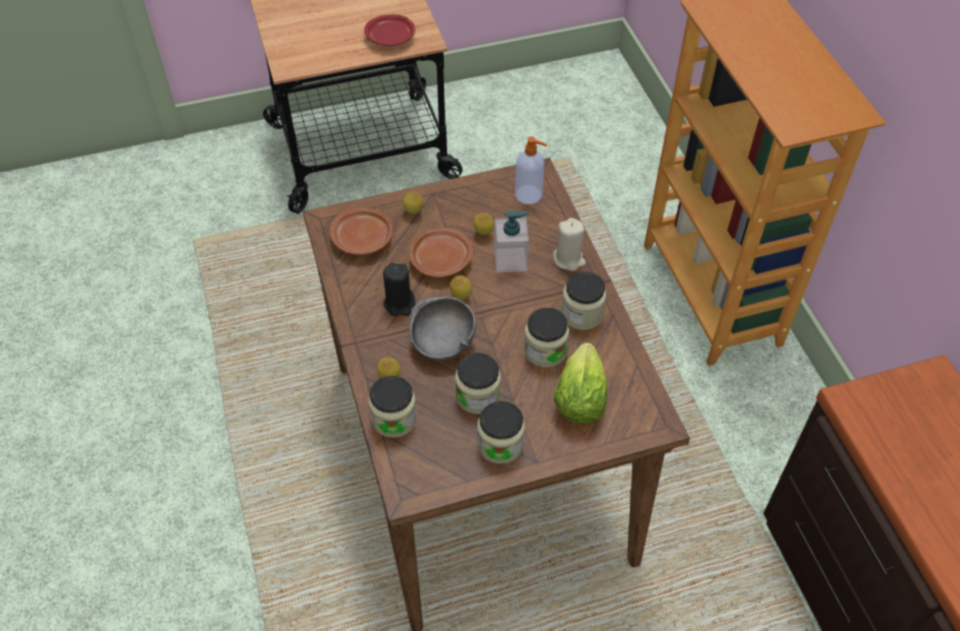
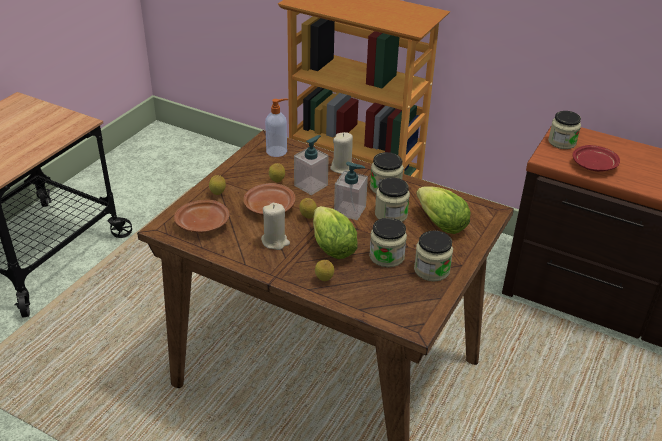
camera: 45 degrees left, 15 degrees down
red plate [364,14,415,46] -> red plate moved to [572,145,620,172]
jar [369,376,417,438] -> jar moved to [548,111,581,149]
black candle [383,263,415,316] -> beige candle [261,203,290,250]
grey bowl [410,297,476,360] -> lettuce [313,206,358,259]
none -> soap dispenser [334,162,368,220]

